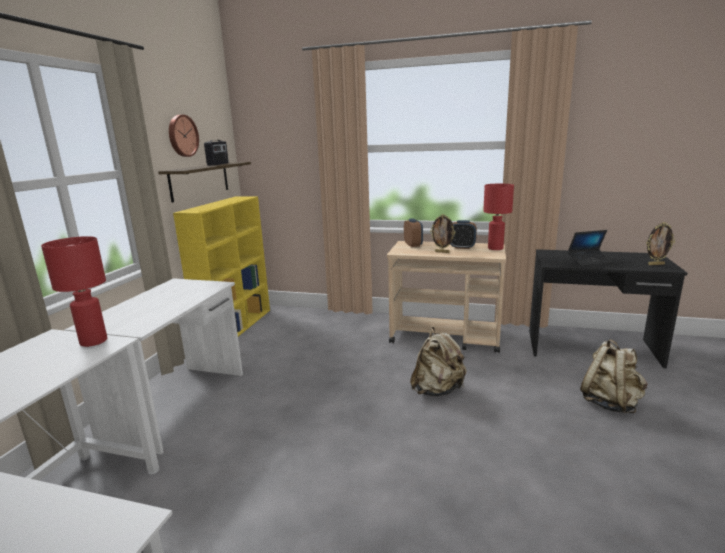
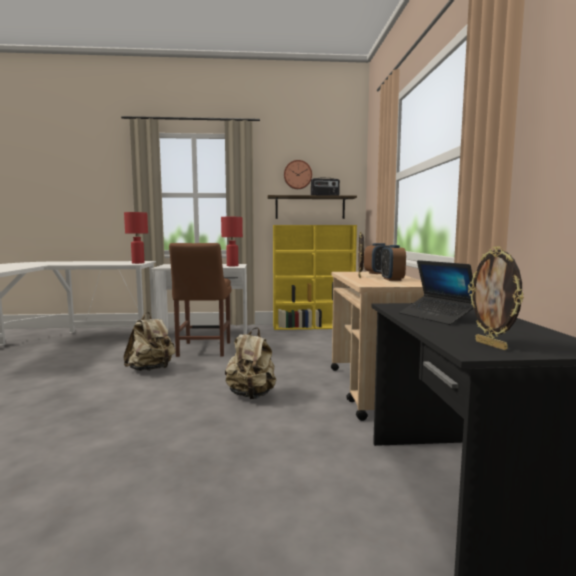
camera: 70 degrees right, 10 degrees down
red table lamp [483,184,514,250] -> red table lamp moved to [221,217,243,266]
beige backpack [580,339,647,413] -> beige backpack moved to [123,312,176,371]
none -> brown chair [169,243,232,357]

